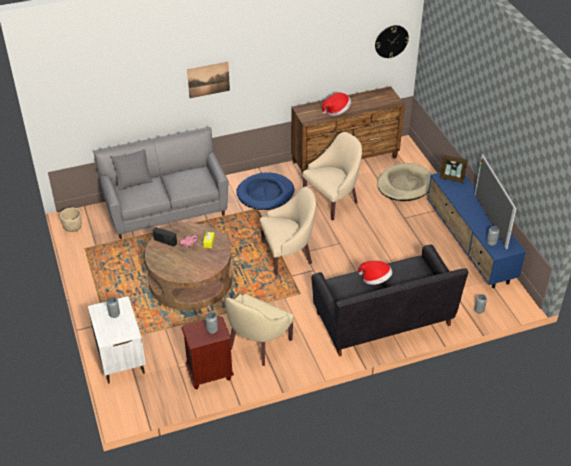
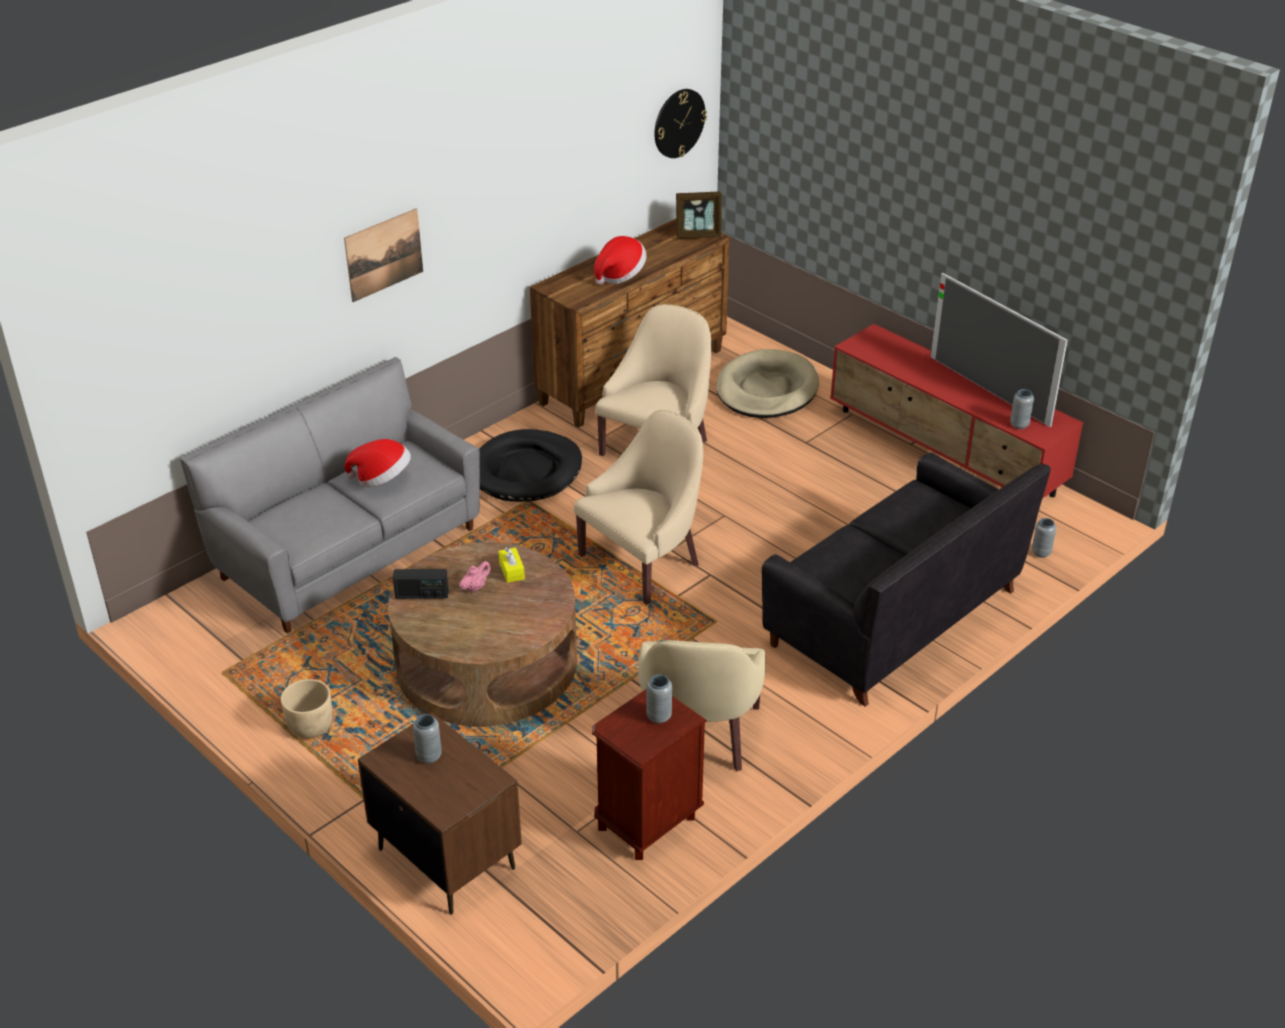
camera: 25 degrees left, 5 degrees down
beige planter [60,208,82,232] -> beige planter moved to [281,679,332,739]
white nightstand [88,296,146,384] -> brown nightstand [358,712,522,915]
grey pillow [111,149,153,190] -> none
blue dog bed [236,172,294,210] -> black dog bed [479,429,582,502]
hat [358,261,392,285] -> hat moved to [344,439,411,488]
blue tv stand [427,173,526,288] -> red tv stand [830,324,1083,499]
picture frame [439,155,468,183] -> picture frame moved to [676,191,722,239]

